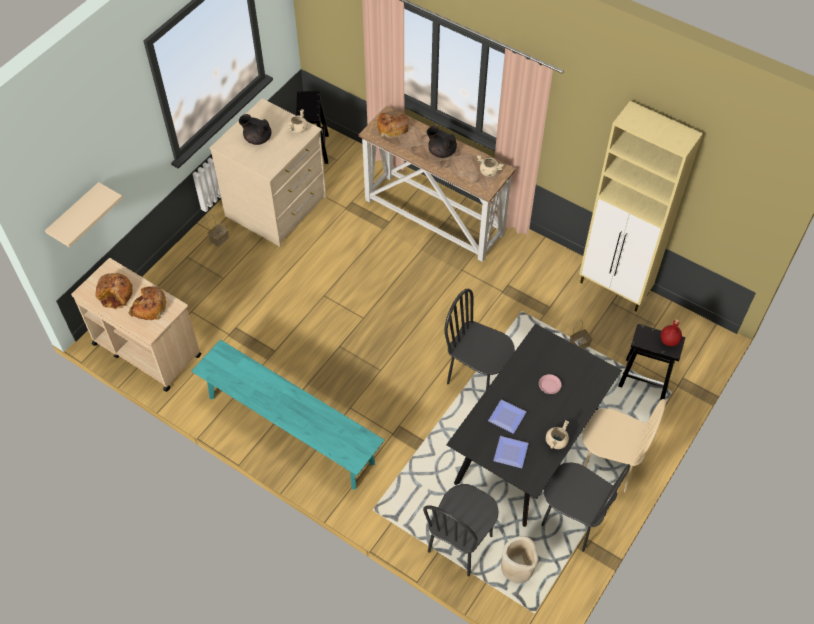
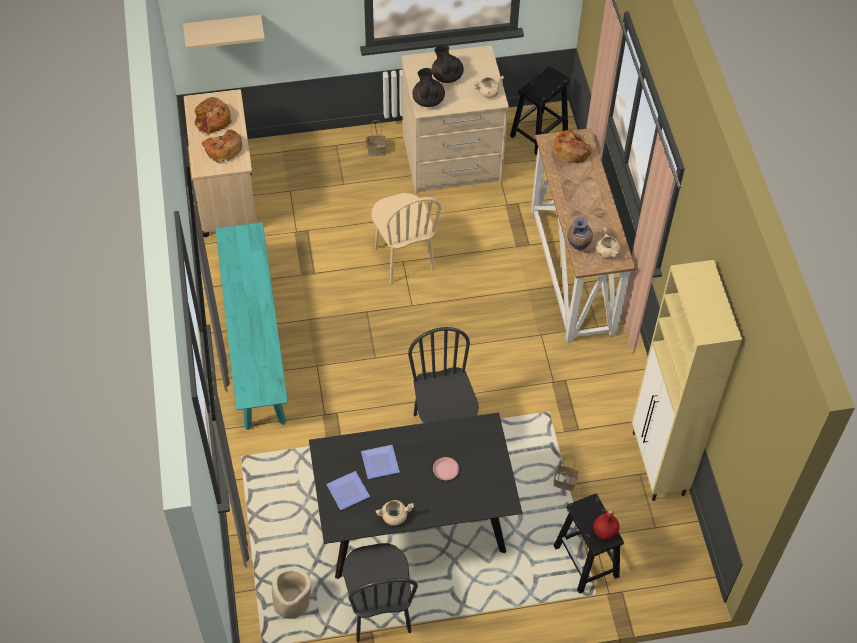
camera: 45 degrees right, 0 degrees up
black chair [423,484,499,577] -> none
black teapot [427,126,457,158] -> black teapot moved to [412,68,445,107]
beige chair [582,399,666,492] -> beige chair moved to [372,193,442,284]
none -> vase [567,216,593,250]

